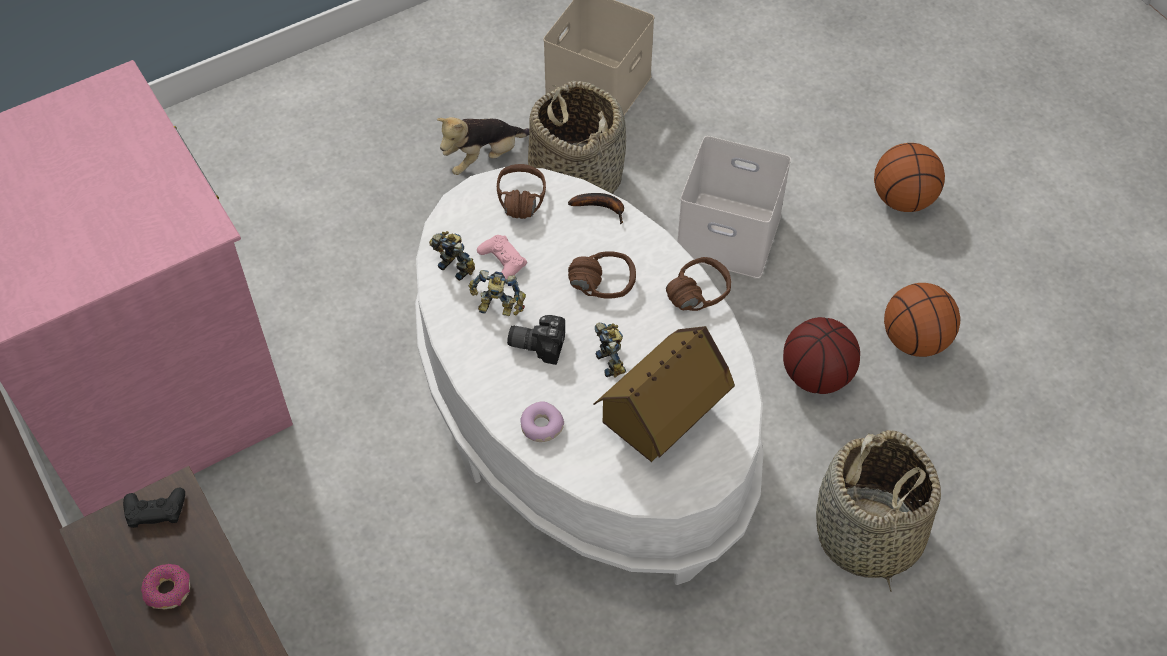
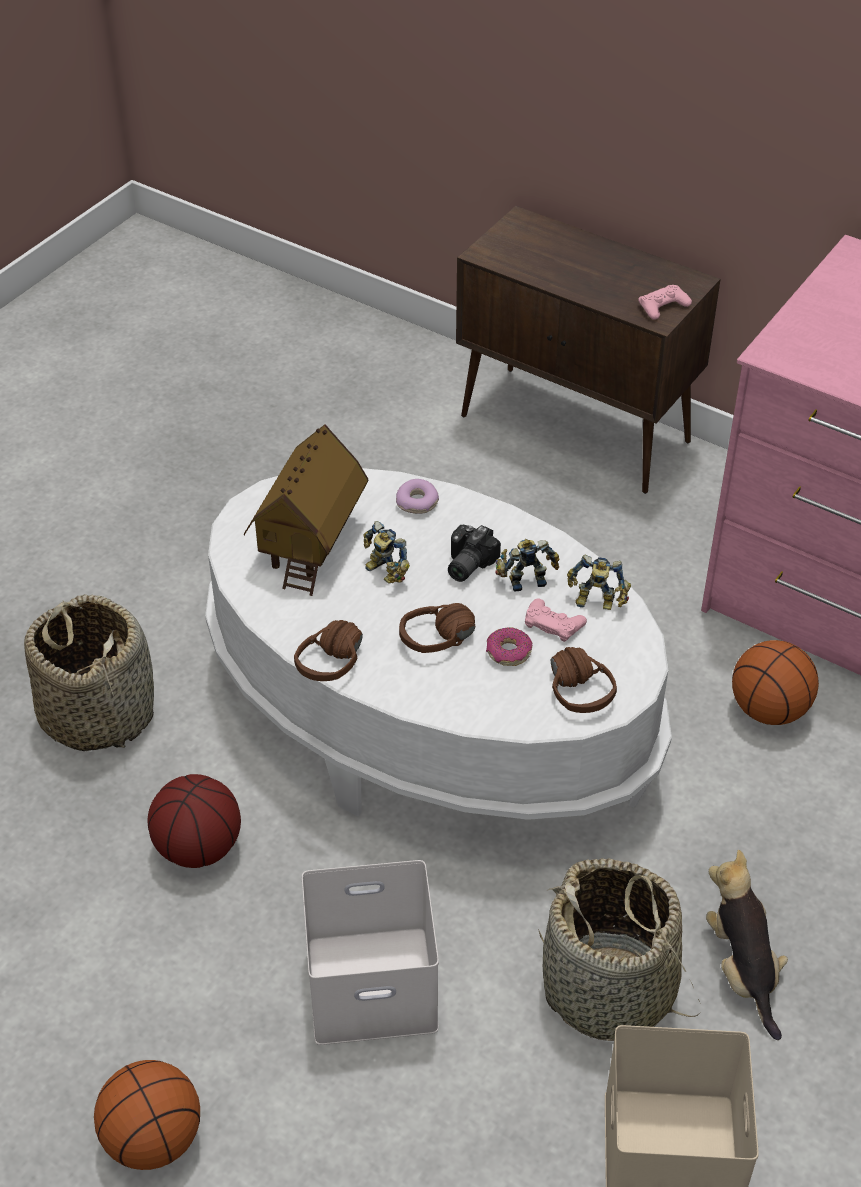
camera: 155 degrees right, 10 degrees down
black game controller [123,488,185,528] -> pink game controller [638,285,692,320]
donut [141,564,190,610] -> donut moved to [486,627,533,666]
plush toy [437,117,529,175] -> plush toy turned 45 degrees counterclockwise [706,850,788,1040]
camera [507,315,565,365] -> camera turned 135 degrees clockwise [448,525,501,582]
banana [568,193,624,224] -> none
basketball [884,283,960,357] -> basketball moved to [732,640,819,725]

